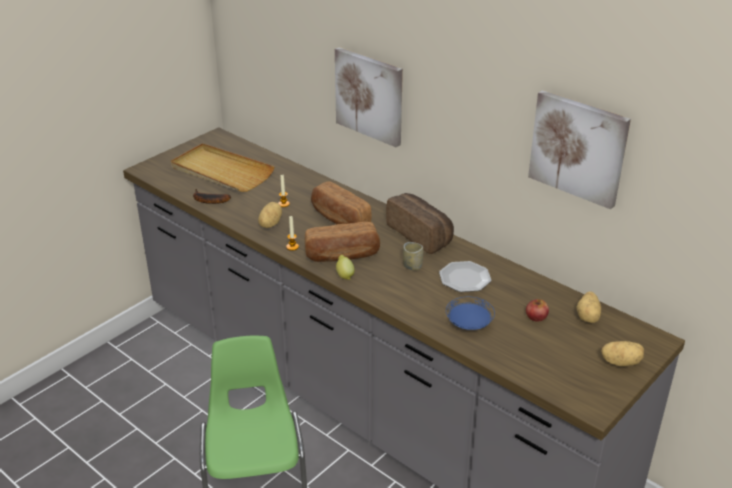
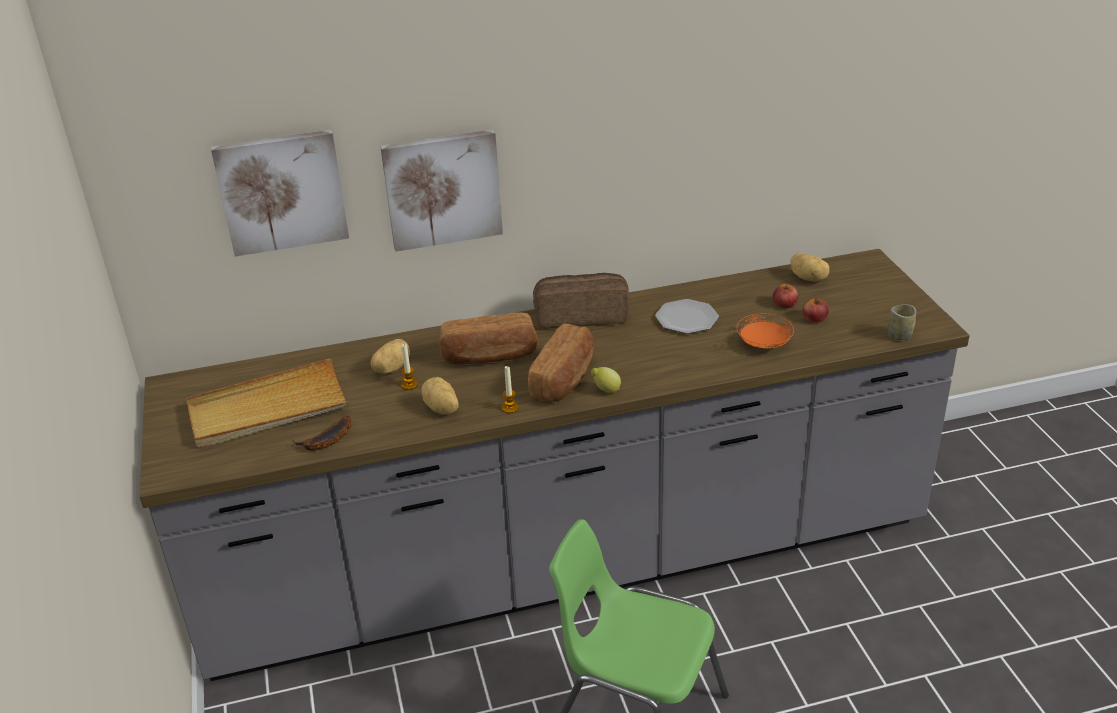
camera: 55 degrees left, 0 degrees up
cup [403,242,423,271] -> cup moved to [888,304,916,340]
blue plate [446,297,495,330] -> orange plate [736,313,794,348]
picture [528,90,631,209] -> picture moved to [211,130,349,256]
potato [601,341,644,366] -> potato moved to [370,339,410,374]
none -> apple [803,298,829,323]

